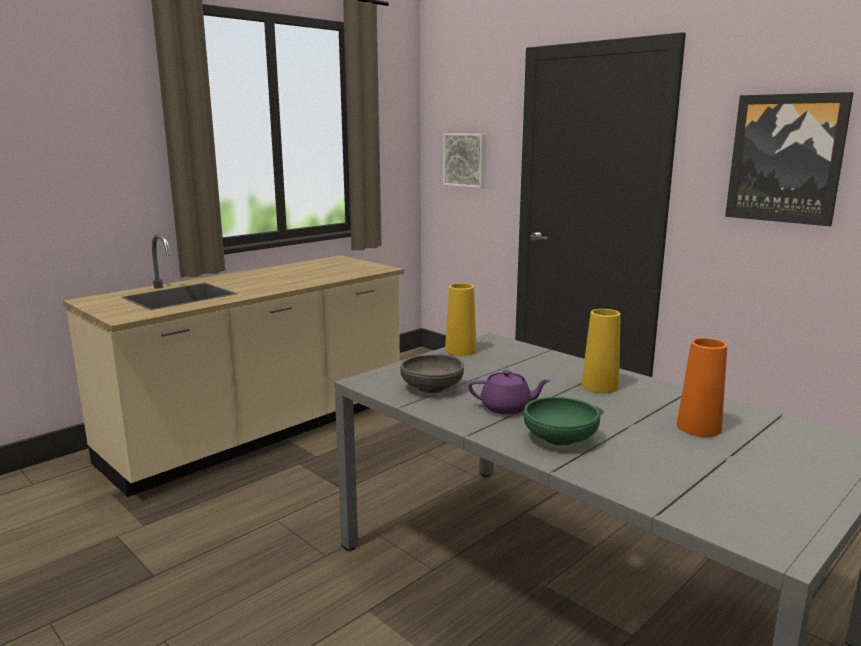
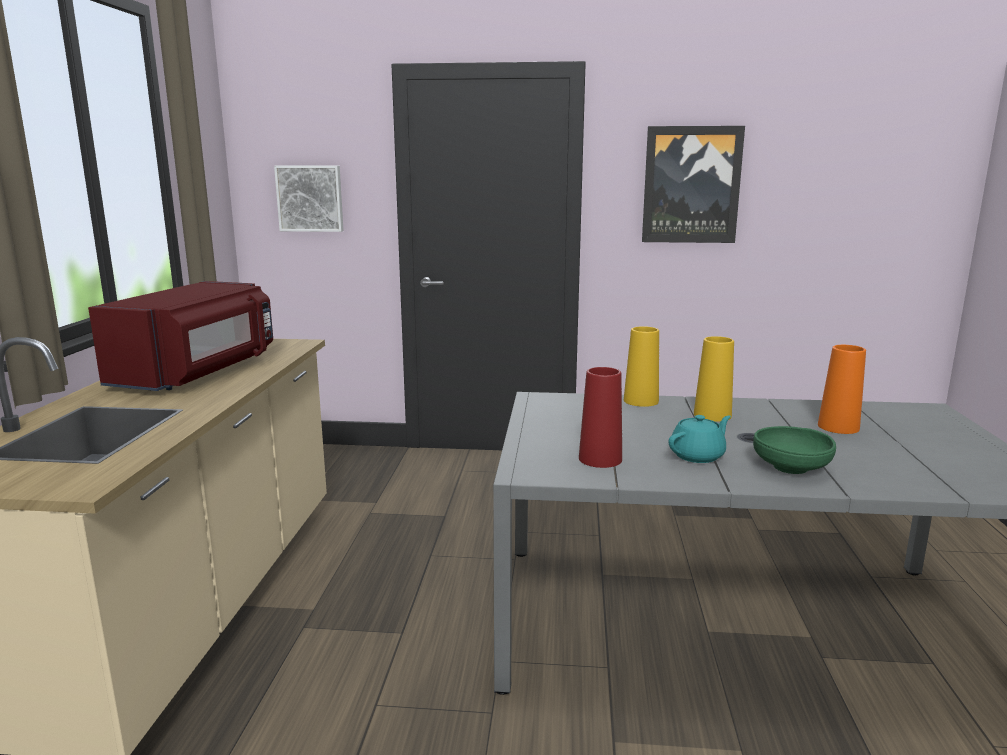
camera: 40 degrees left, 0 degrees up
grey bowl [400,354,464,393] -> red vase [579,367,622,468]
yellow vase [445,283,477,356] -> yellow vase moved to [624,326,659,407]
purple teapot [468,370,551,414] -> turquoise teapot [669,415,731,463]
none -> red microwave [88,281,273,391]

